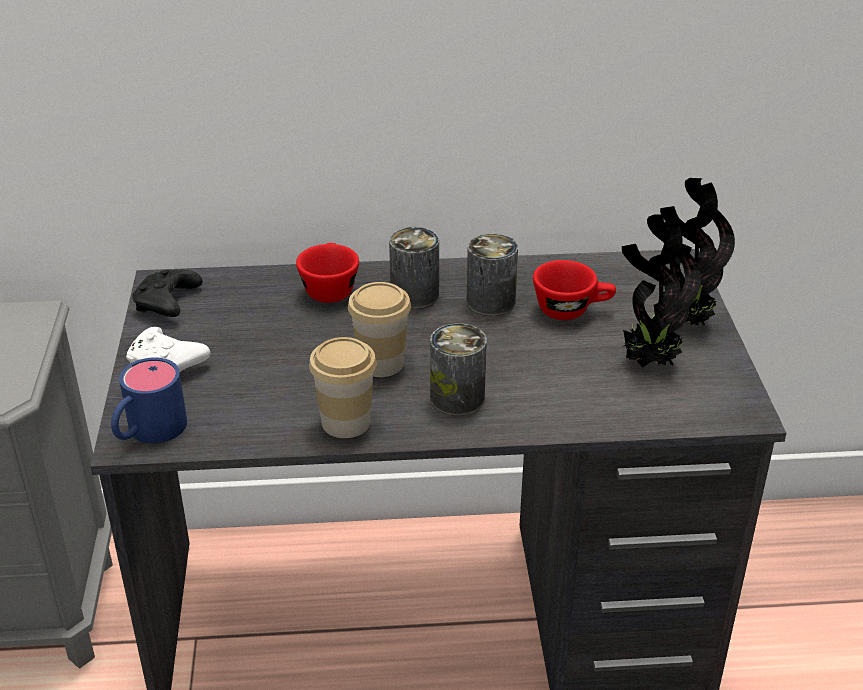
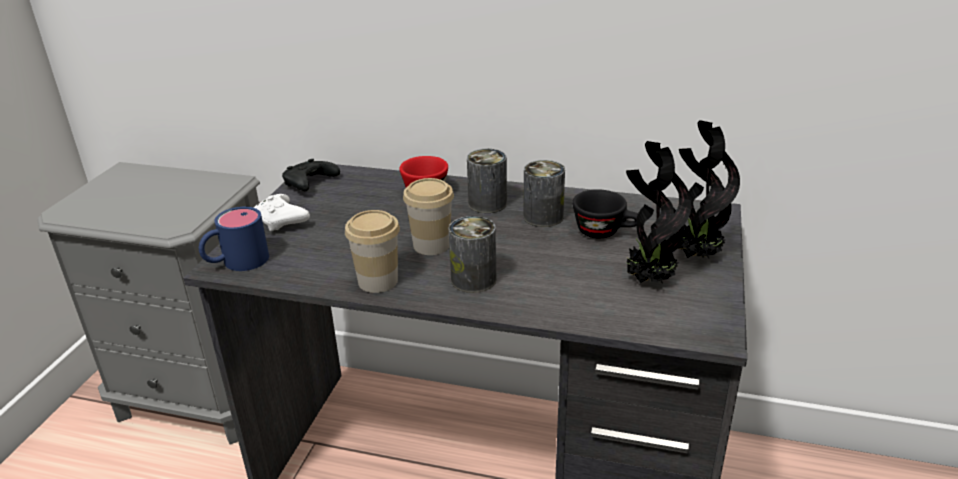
camera: 20 degrees right, 5 degrees down
red cup [533,260,616,320] -> black cup [572,189,638,238]

